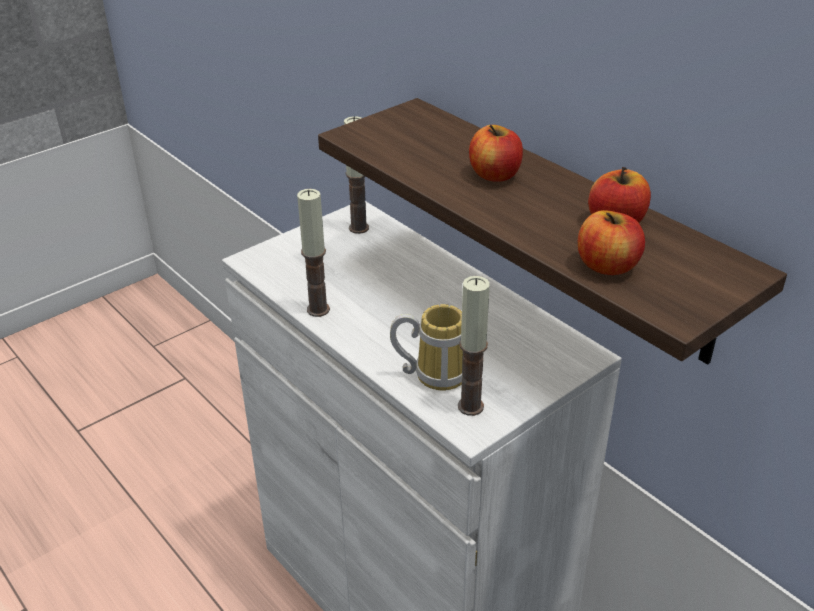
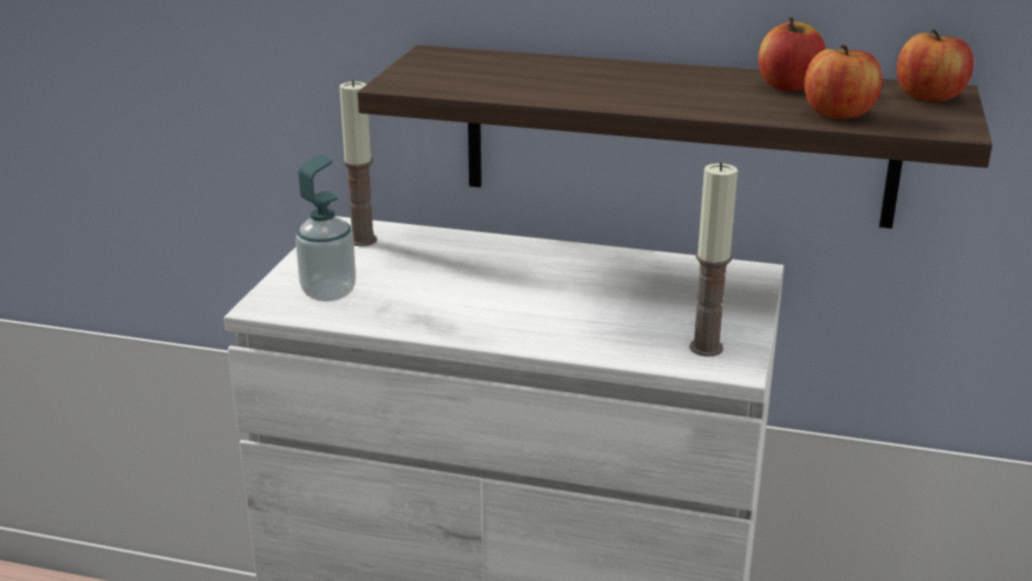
camera: 35 degrees left, 10 degrees down
candle [297,189,330,317] -> none
mug [390,304,463,390] -> none
apple [469,125,523,182] -> apple moved to [897,29,974,102]
none -> soap dispenser [296,155,356,302]

